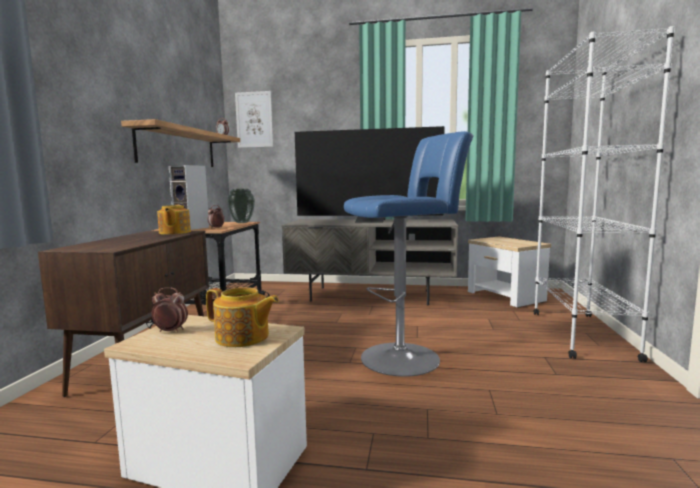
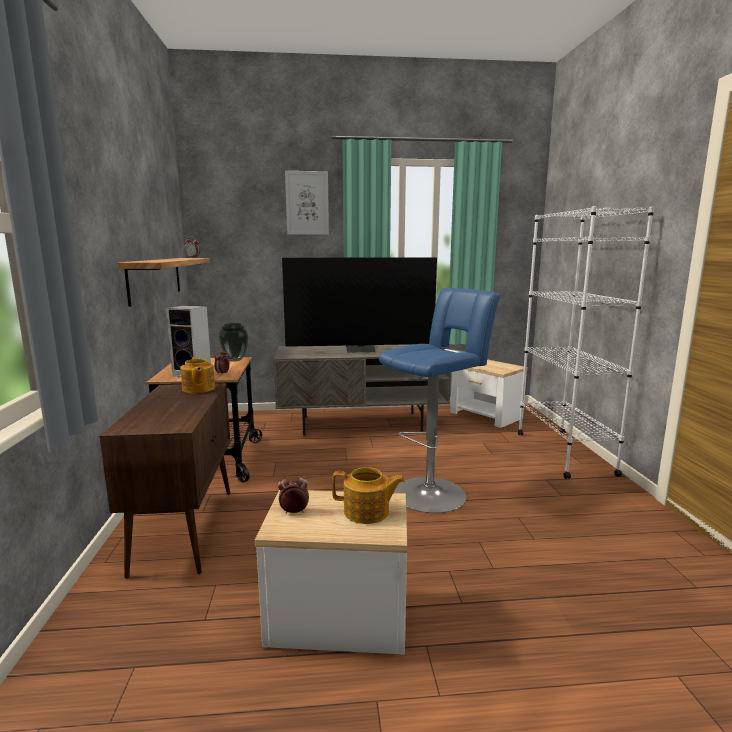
camera: 15 degrees left, 5 degrees up
picture [235,91,274,148] -> picture moved to [285,171,329,235]

